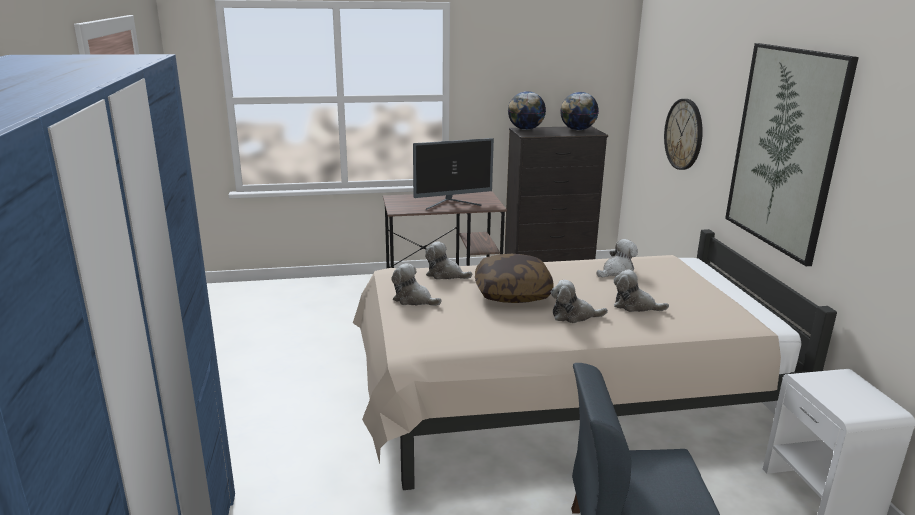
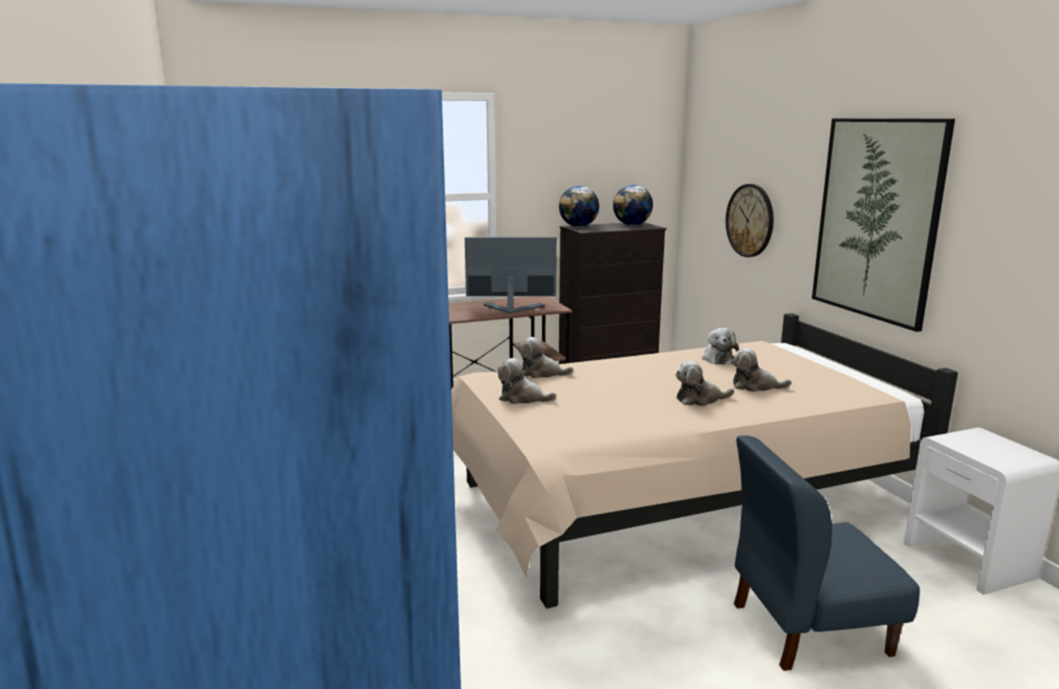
camera: 10 degrees left, 5 degrees down
monitor [413,138,494,210] -> monitor turned 150 degrees counterclockwise [465,237,557,314]
pillow [475,254,554,303] -> none
plush toy [596,239,638,277] -> plush toy turned 135 degrees clockwise [702,328,739,365]

